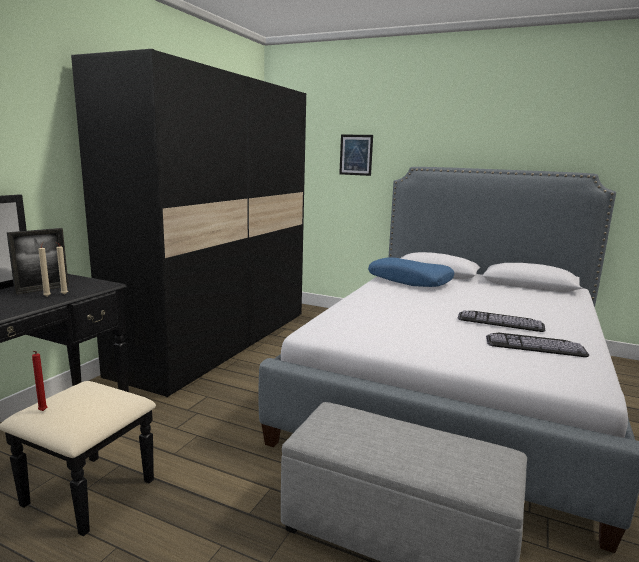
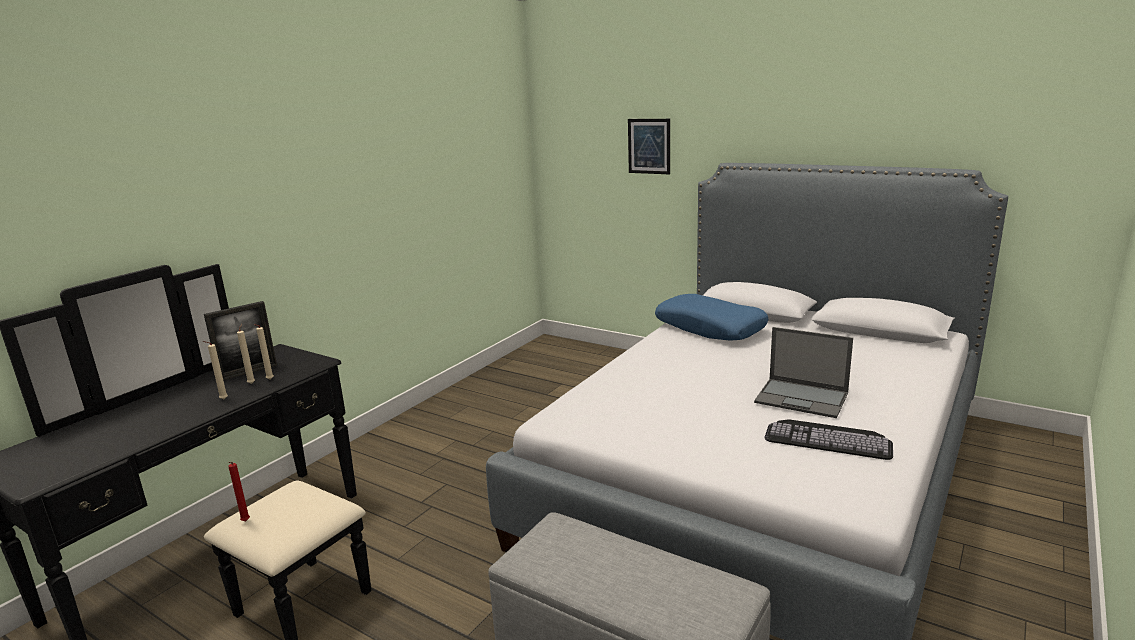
camera: 10 degrees right, 5 degrees up
black wardrobe [71,49,306,397] -> none
keyboard [458,310,545,332] -> laptop [754,327,853,418]
none -> beige candle [203,341,228,399]

